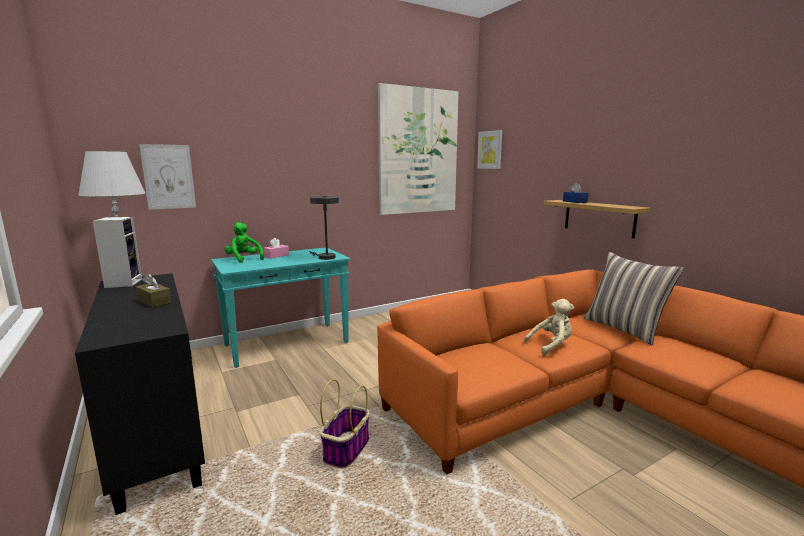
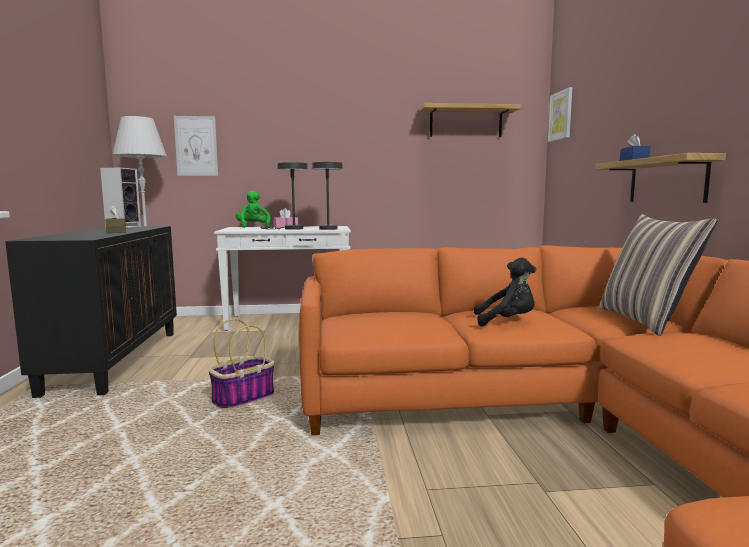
camera: 25 degrees right, 5 degrees down
turquoise console table [211,247,350,368] -> white console table [214,226,351,331]
picture [378,83,459,215] -> shelf [420,103,521,137]
beige plush toy [524,299,574,355] -> black plush toy [474,258,536,327]
none -> grey table lamp [260,162,308,230]

